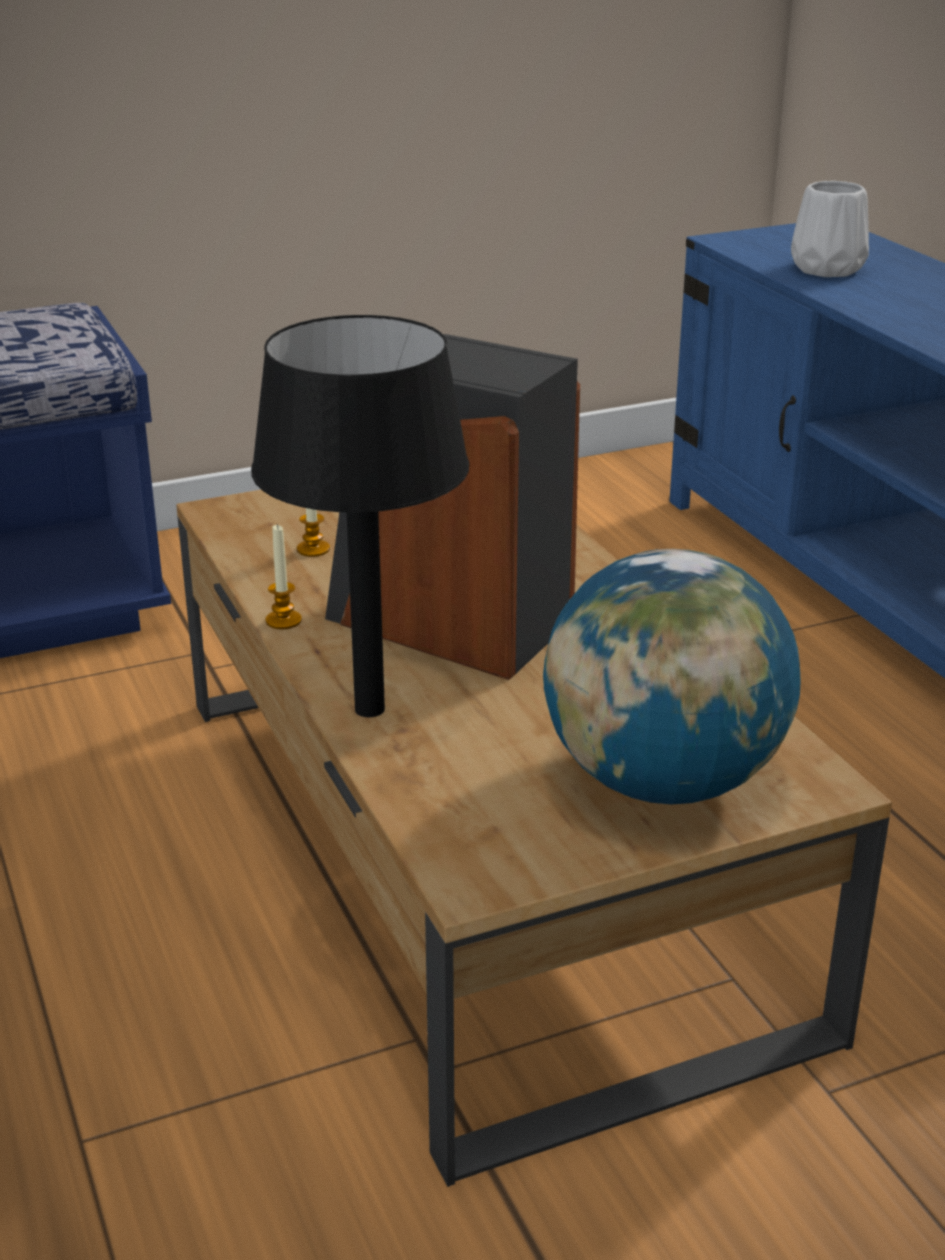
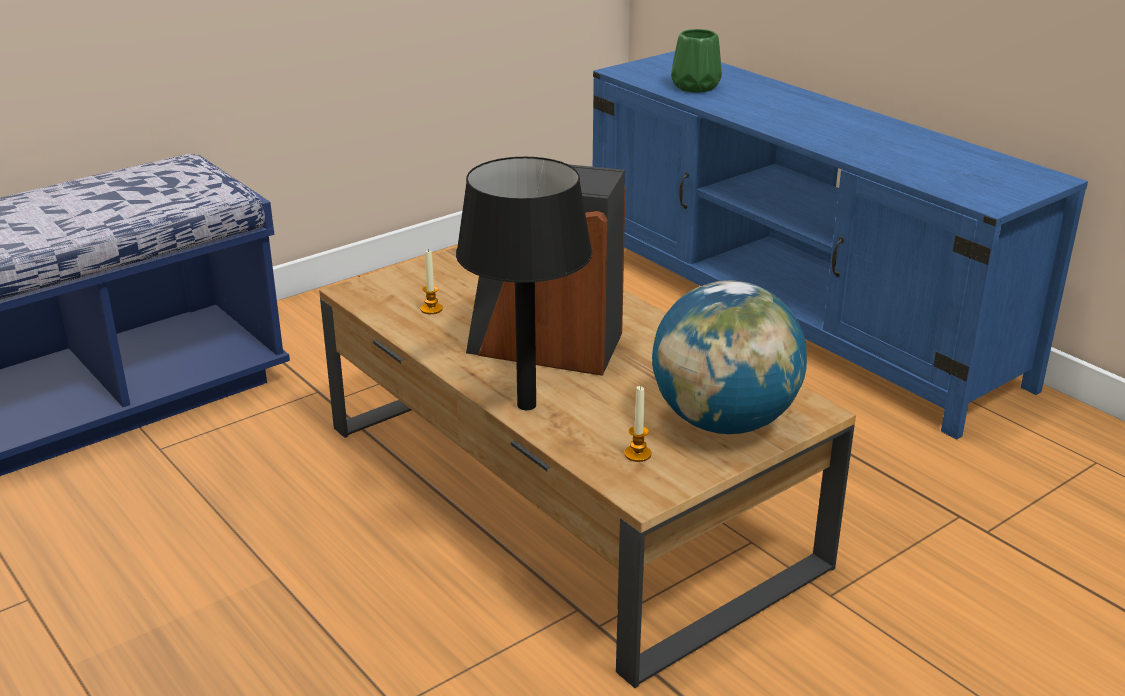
camera: 15 degrees left, 0 degrees up
candle [266,524,302,630] -> candle moved to [624,385,652,462]
white vase [791,181,869,277] -> green vase [671,29,722,93]

